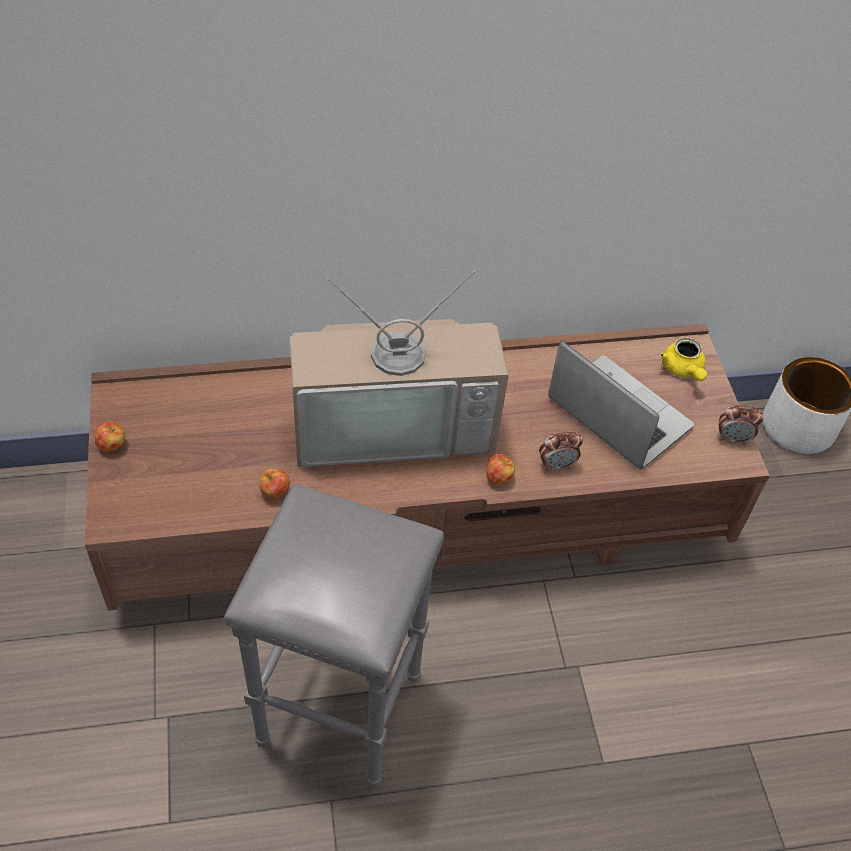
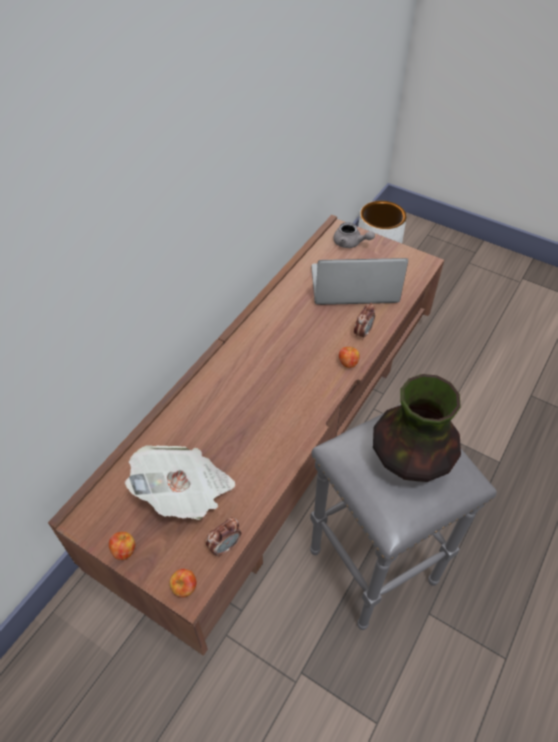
camera: 45 degrees left, 0 degrees up
apple [259,468,290,498] -> apple moved to [169,569,197,597]
television [289,271,509,467] -> none
yellow teapot [660,338,707,381] -> grey teapot [333,222,375,248]
alarm clock [719,404,764,445] -> alarm clock moved to [206,518,241,557]
none -> newspaper [125,445,235,520]
none -> vase [373,374,461,482]

